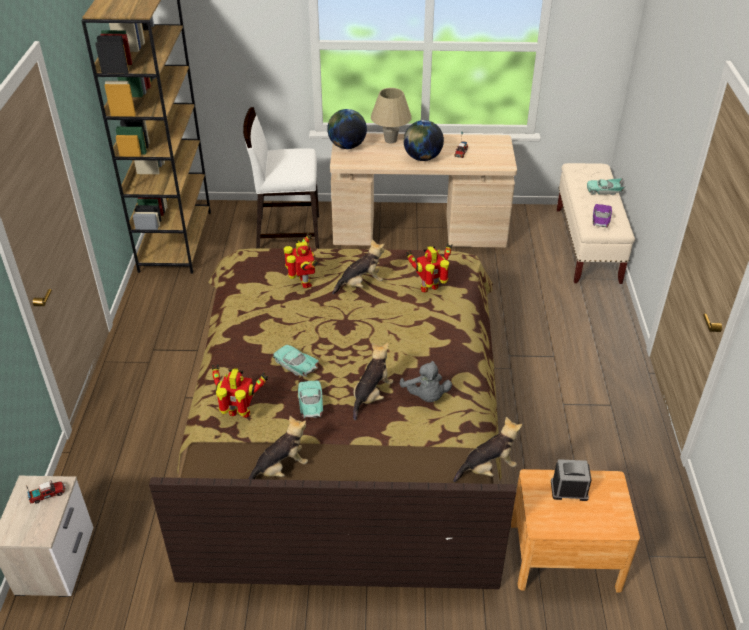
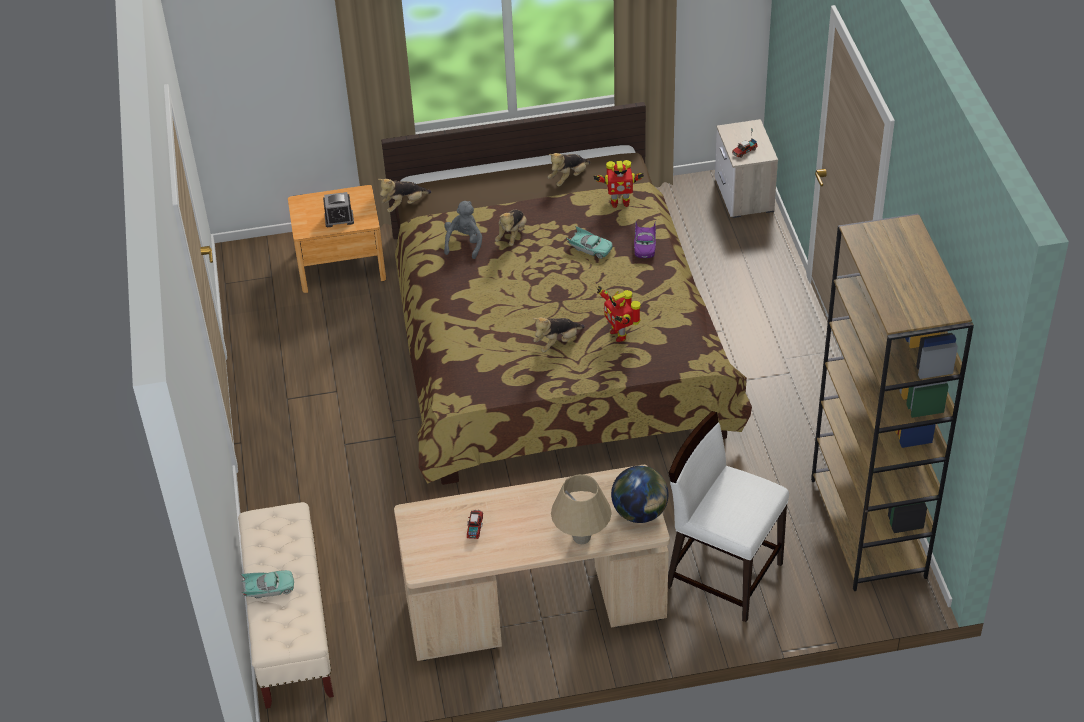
camera: 170 degrees right, 5 degrees up
white chair [243,107,319,249] -> white chair turned 135 degrees counterclockwise [668,411,789,622]
turquoise toy car [298,381,323,419] -> none
grey plush toy [400,361,452,402] -> grey plush toy turned 45 degrees clockwise [444,201,482,259]
globe [403,120,444,161] -> none
toy robot [406,243,453,293] -> none
purple toy car [593,204,612,228] -> purple toy car moved to [634,222,656,258]

